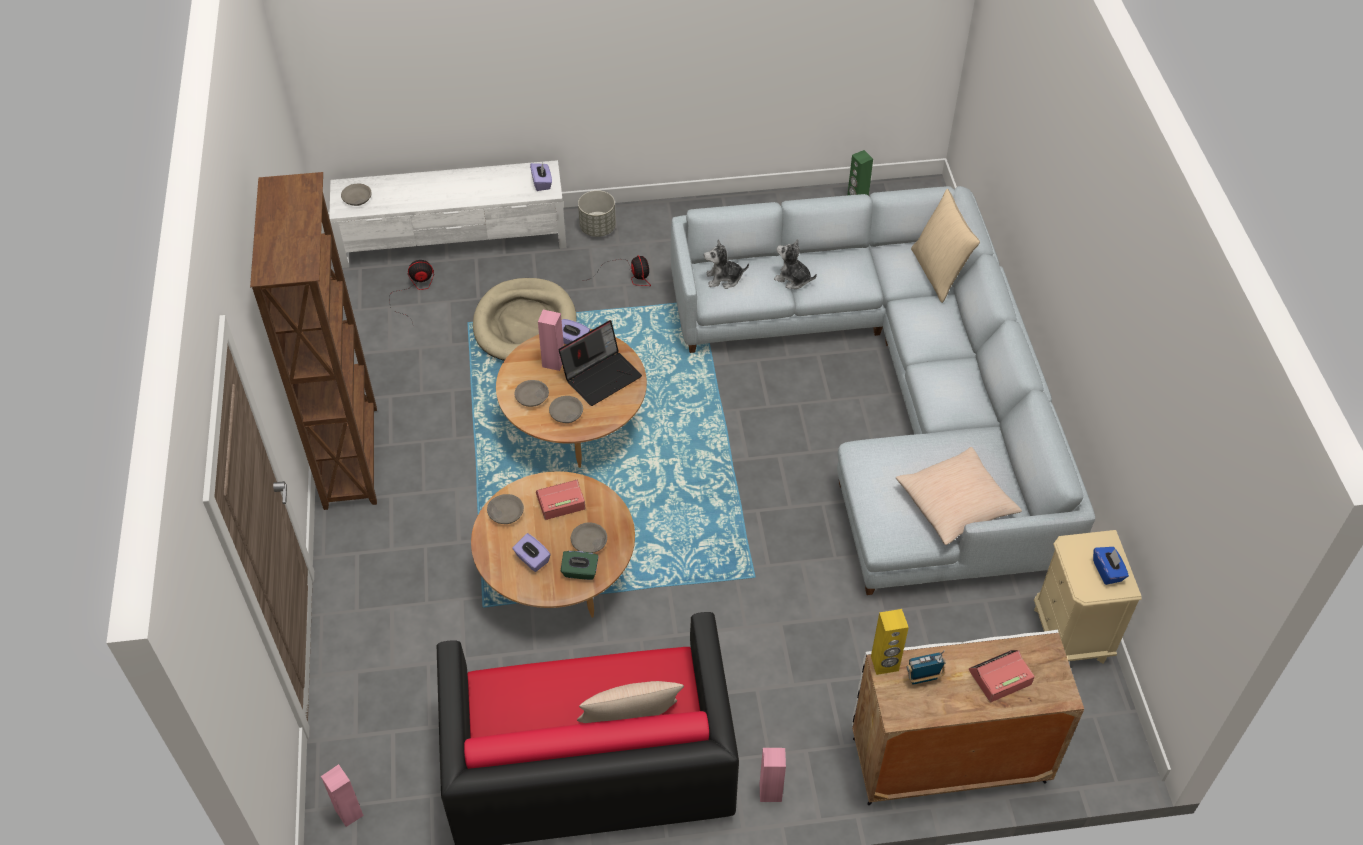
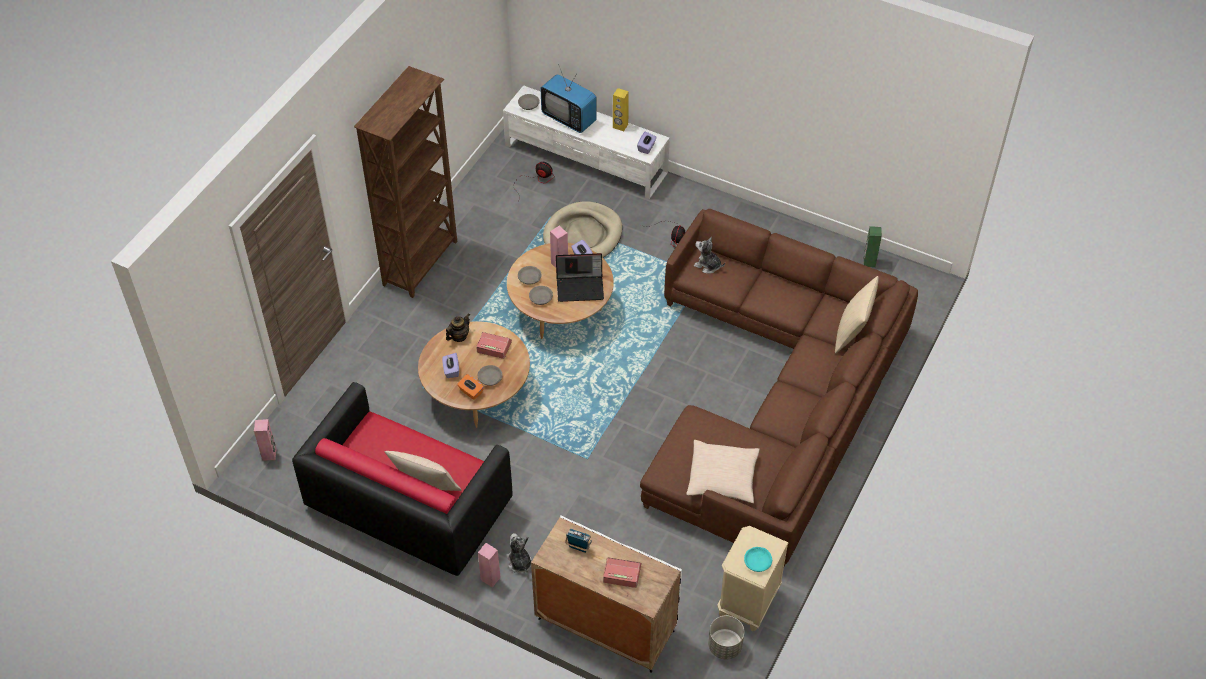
camera: 35 degrees right, 0 degrees up
grey bowl [487,494,524,524] -> teapot [446,313,470,342]
green tissue box [561,551,599,580] -> orange tissue box [457,374,484,400]
grey planter [578,190,616,237] -> grey planter moved to [708,615,745,660]
grey sofa [671,186,1095,595] -> brown sofa [640,209,918,567]
plush toy [774,239,817,289] -> plush toy moved to [506,533,532,573]
yellow speaker [871,609,909,675] -> yellow speaker moved to [613,88,629,131]
blue tissue box [1093,547,1129,585] -> turquoise bowl [744,547,772,572]
none -> television [540,64,597,133]

